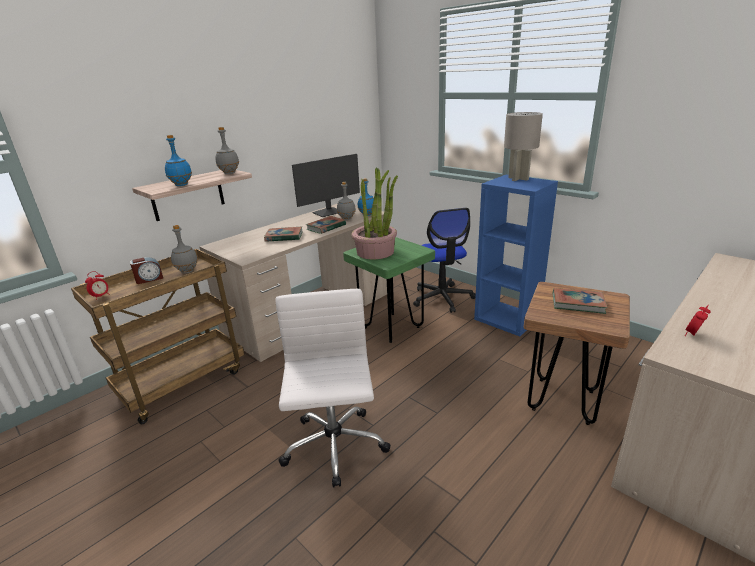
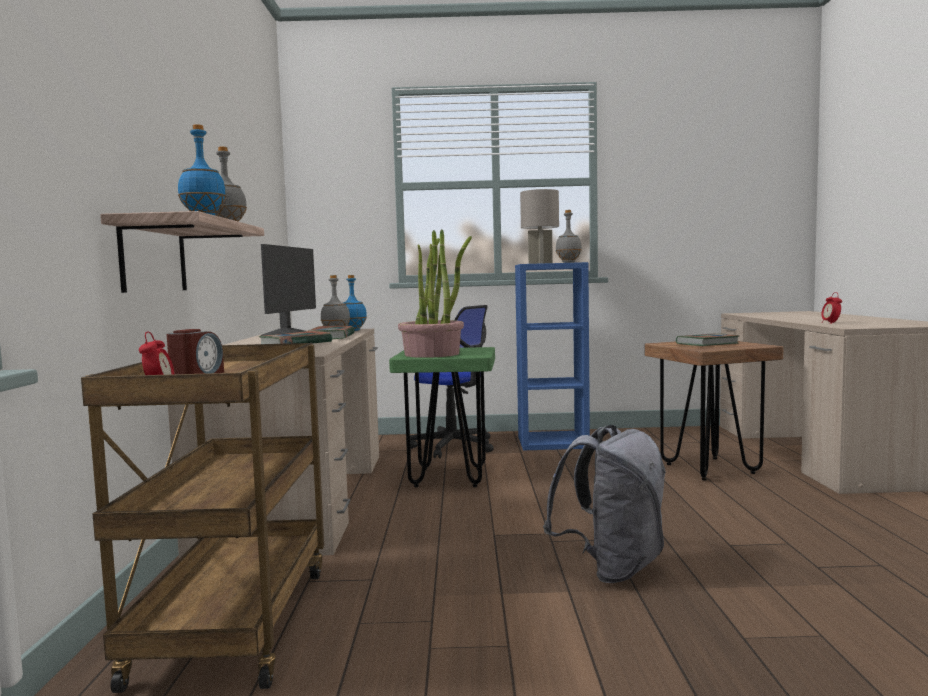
camera: 45 degrees left, 20 degrees down
grey bottle [171,225,198,274] -> grey bottle moved to [556,210,582,263]
white office chair [275,289,391,488] -> grey backpack [543,425,666,583]

